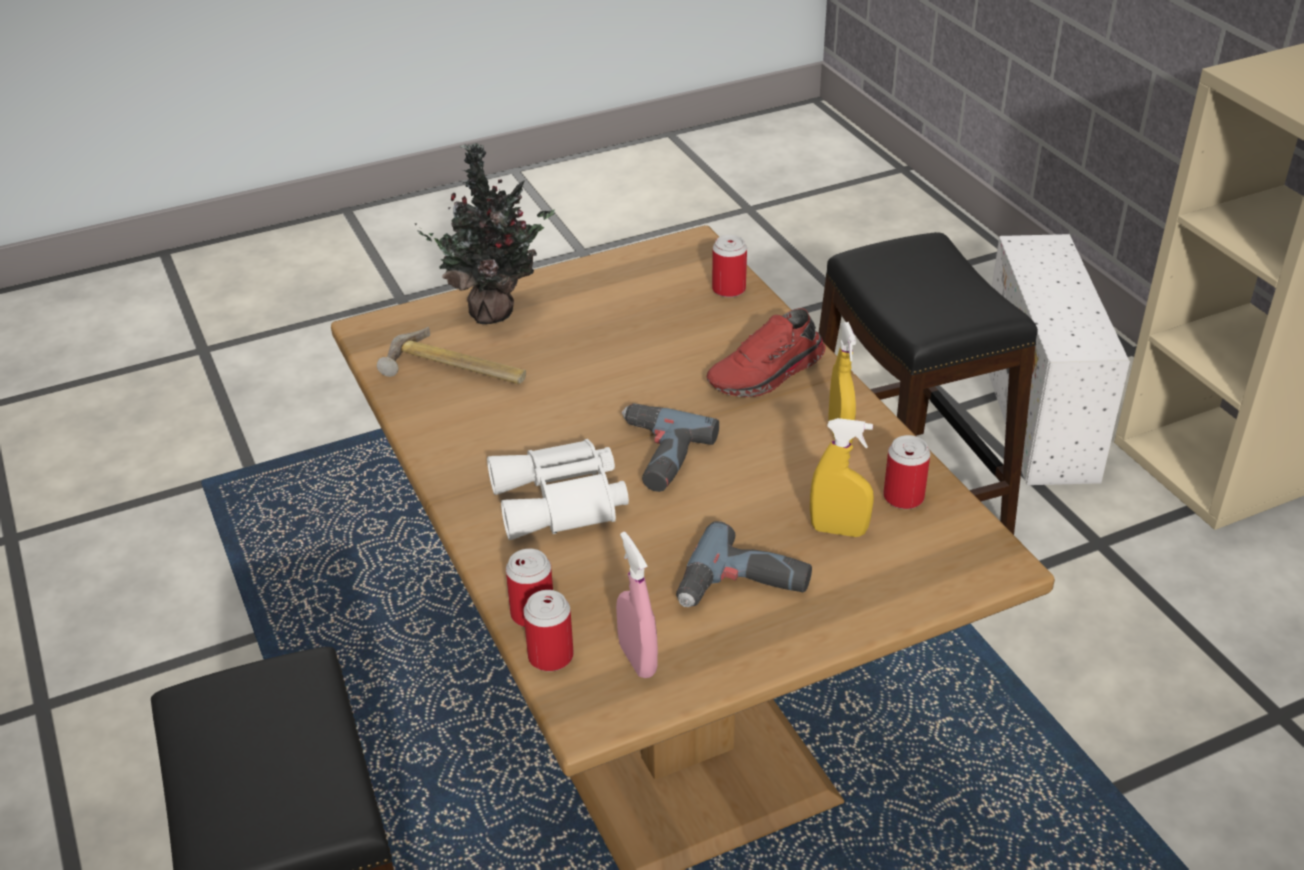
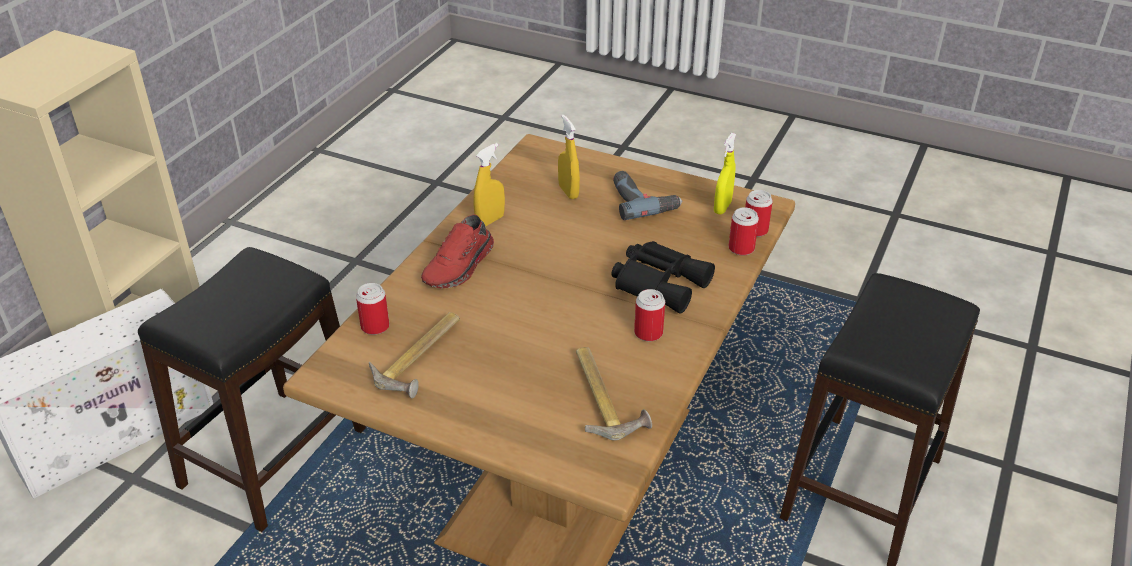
camera: 130 degrees left, 0 degrees up
potted plant [415,143,555,324] -> none
white binoculars [487,439,629,540] -> black binoculars [611,241,715,313]
pink spray bottle [616,532,658,678] -> yellow spray bottle [714,133,736,214]
power drill [622,403,719,492] -> none
red shoe [707,308,826,397] -> red shoe turned 105 degrees clockwise [421,215,494,288]
can [883,435,930,509] -> can moved to [634,289,665,341]
none -> hammer [369,312,460,399]

